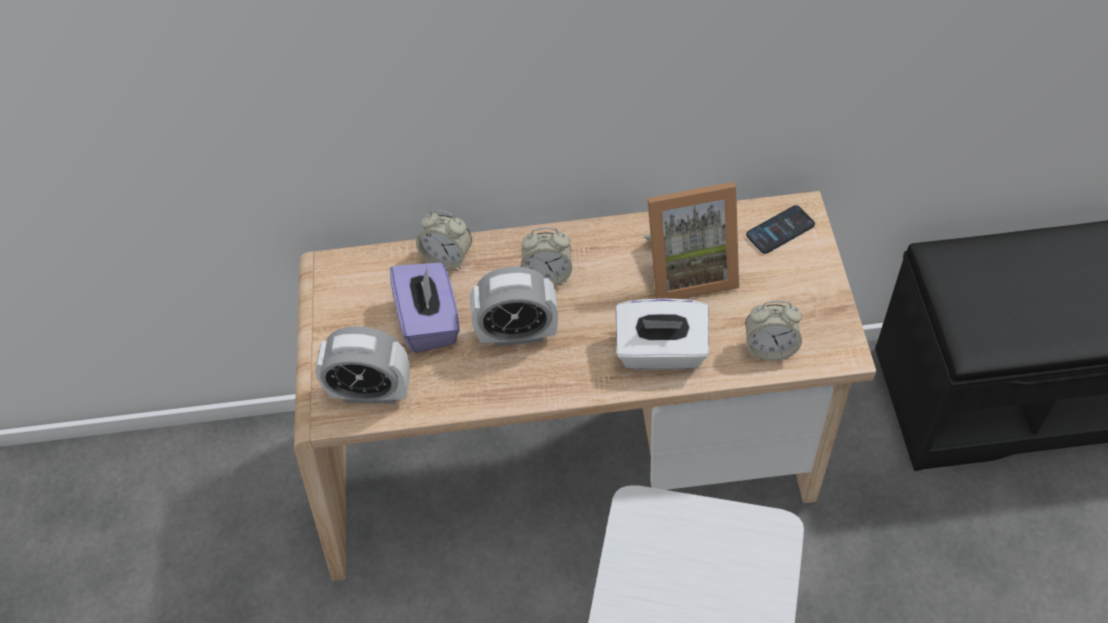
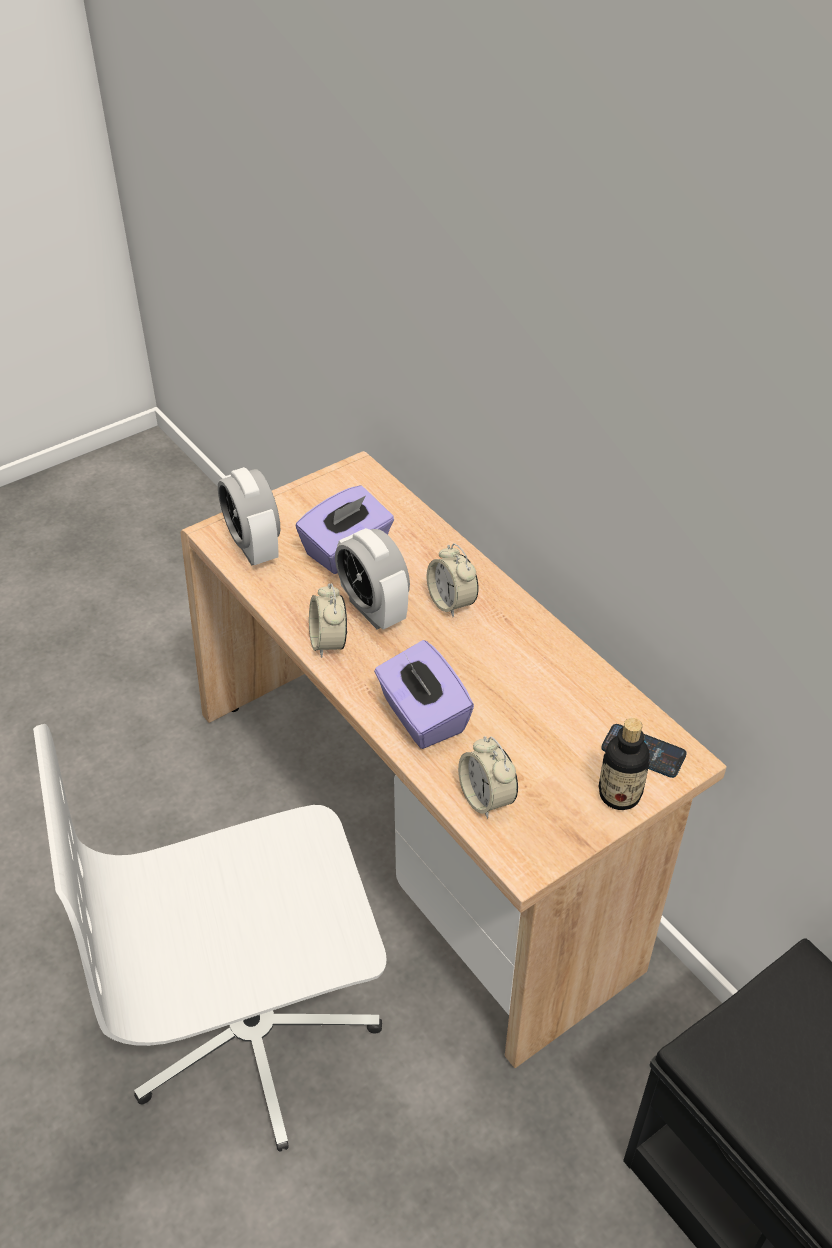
camera: 55 degrees right, 10 degrees down
alarm clock [416,210,472,269] -> alarm clock moved to [309,583,347,658]
white tissue box [616,298,709,369] -> purple tissue box [374,640,474,749]
picture frame [643,182,739,299] -> none
none -> bottle [599,718,650,810]

